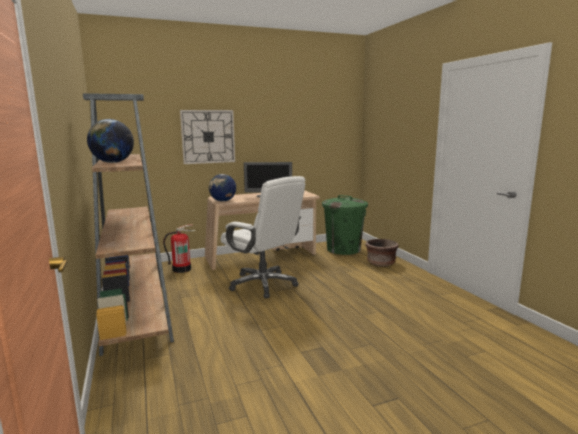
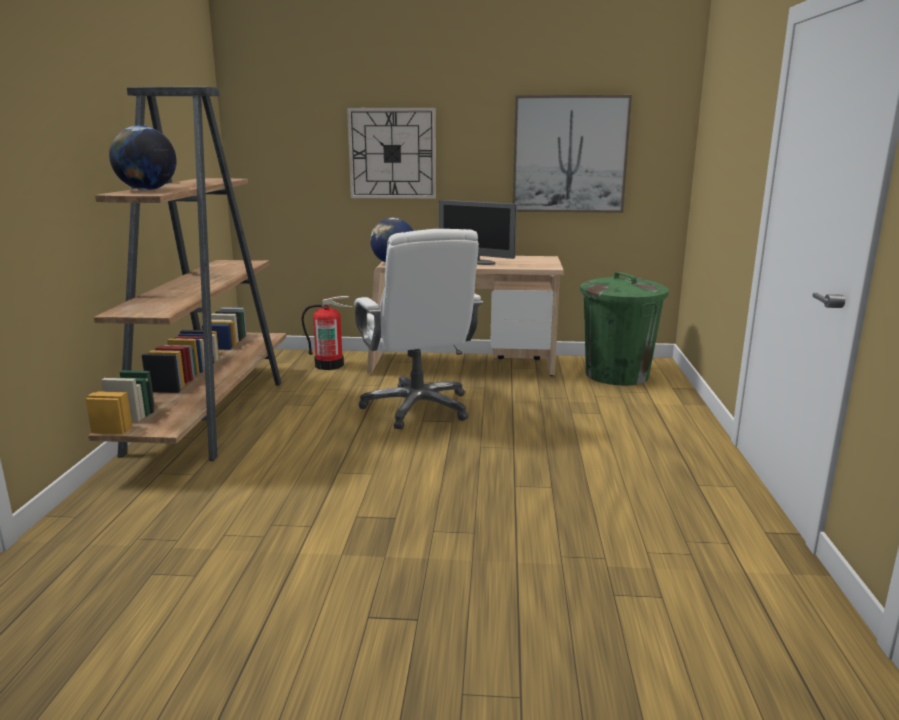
camera: 25 degrees right, 5 degrees up
brown planter [366,239,399,267] -> none
none -> picture [512,95,632,213]

